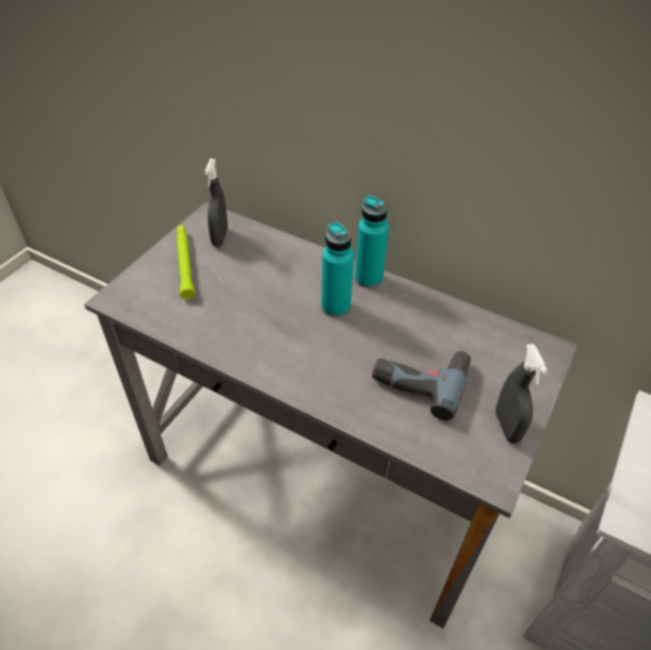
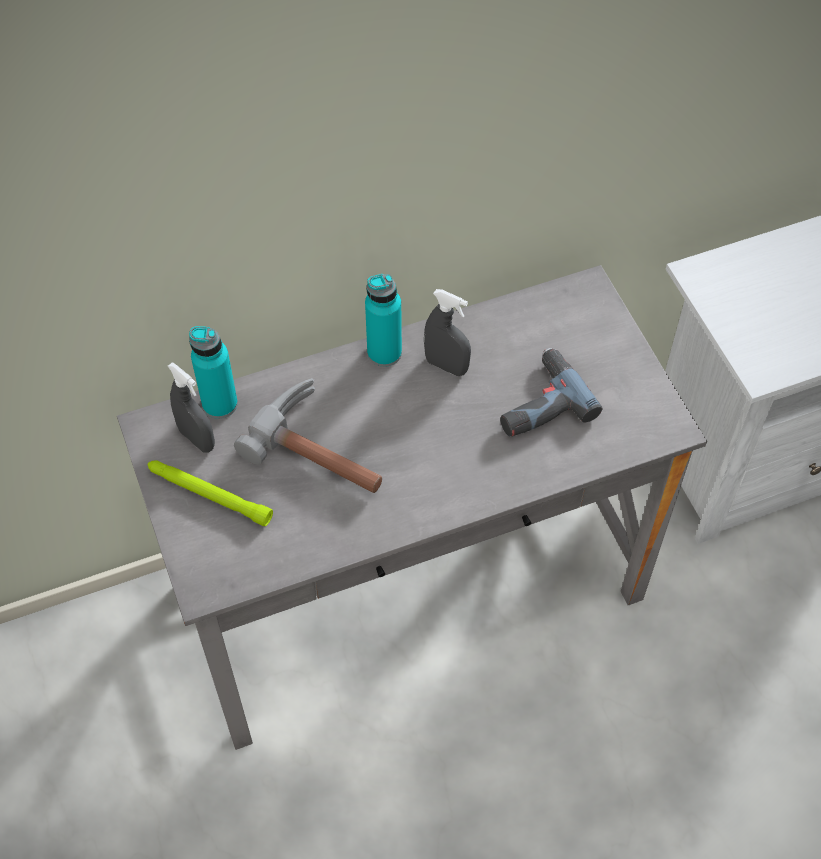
camera: 50 degrees left, 10 degrees up
turquoise bottle [321,222,354,317] -> turquoise bottle moved to [189,326,238,419]
grey spray bottle [495,344,548,444] -> grey spray bottle moved to [424,289,471,376]
none -> hammer [234,378,382,493]

